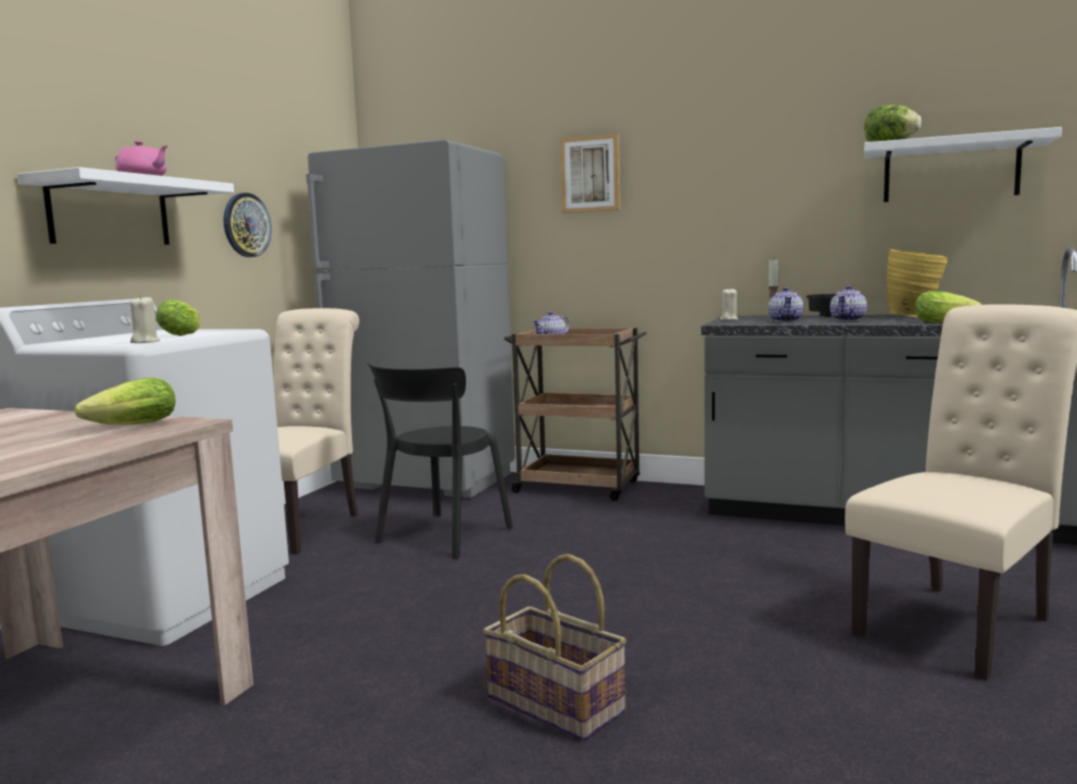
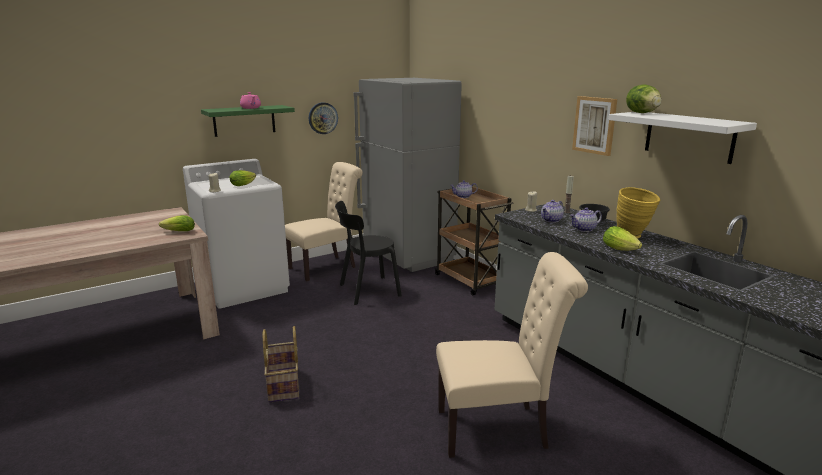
camera: 35 degrees right, 10 degrees up
white shelf [18,167,234,245] -> green shelf [201,105,295,137]
picture [560,133,620,213] -> picture moved to [572,96,617,156]

